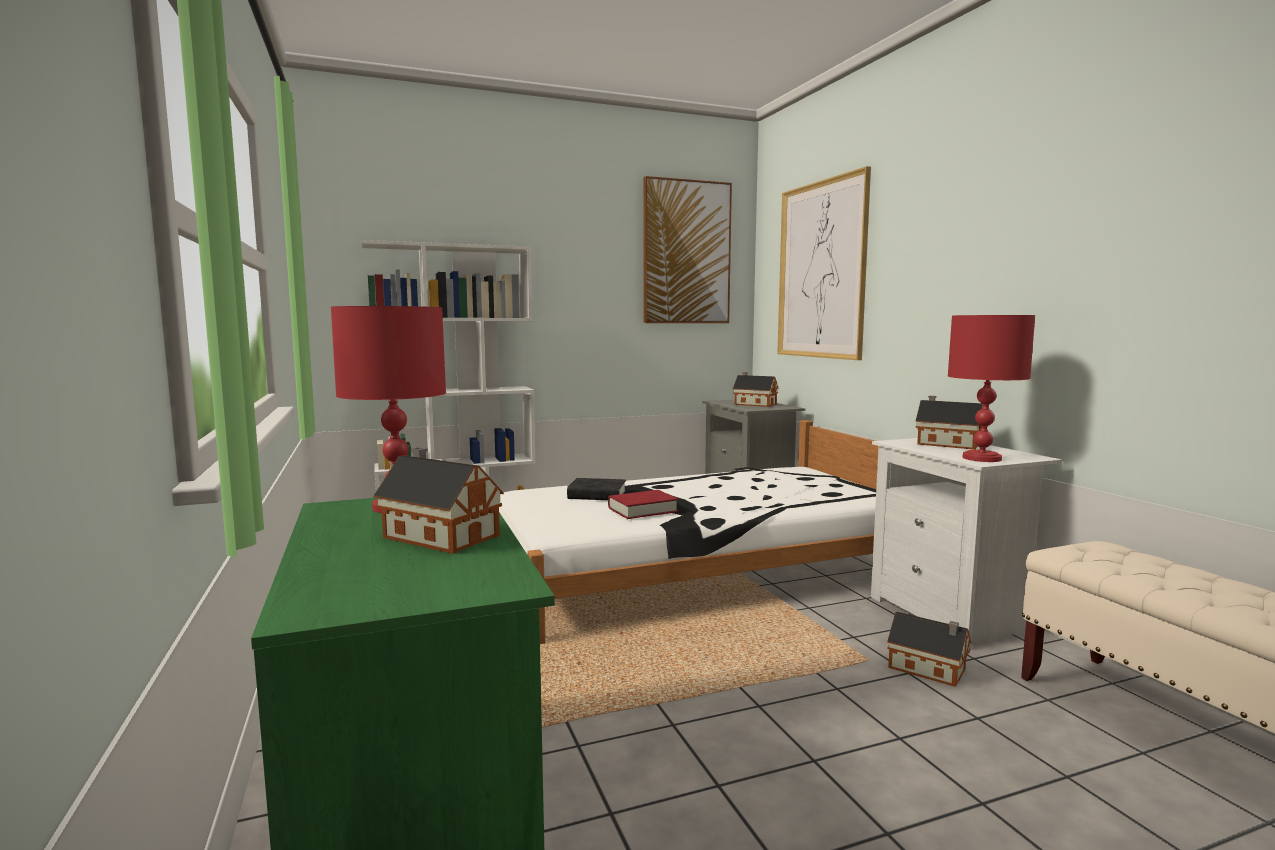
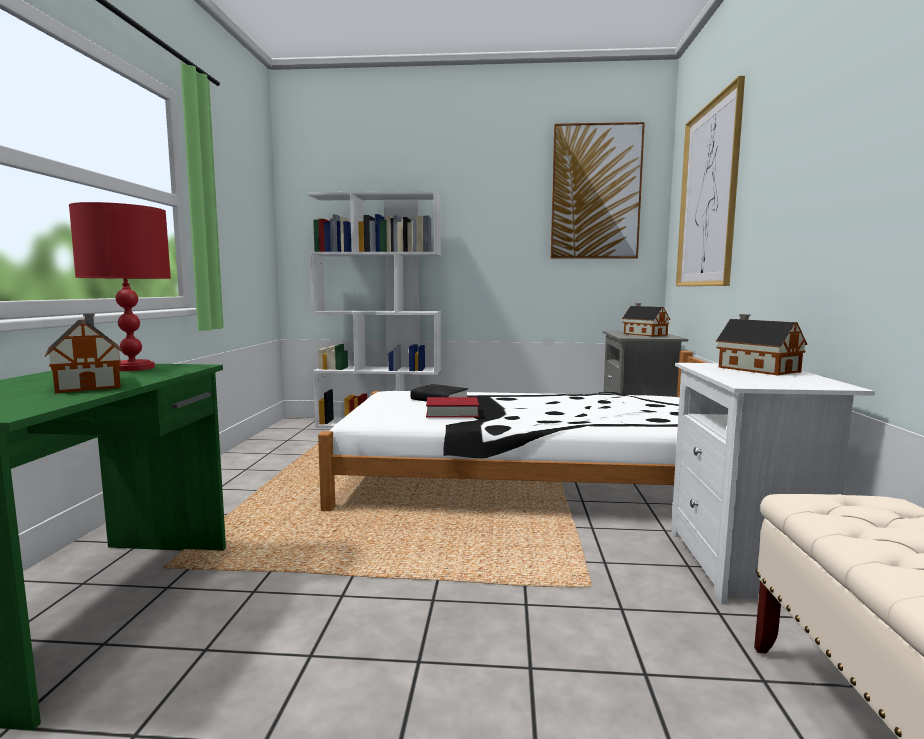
camera: 25 degrees right, 0 degrees up
toy house [887,612,971,687] -> none
red table lamp [948,315,1035,462] -> none

